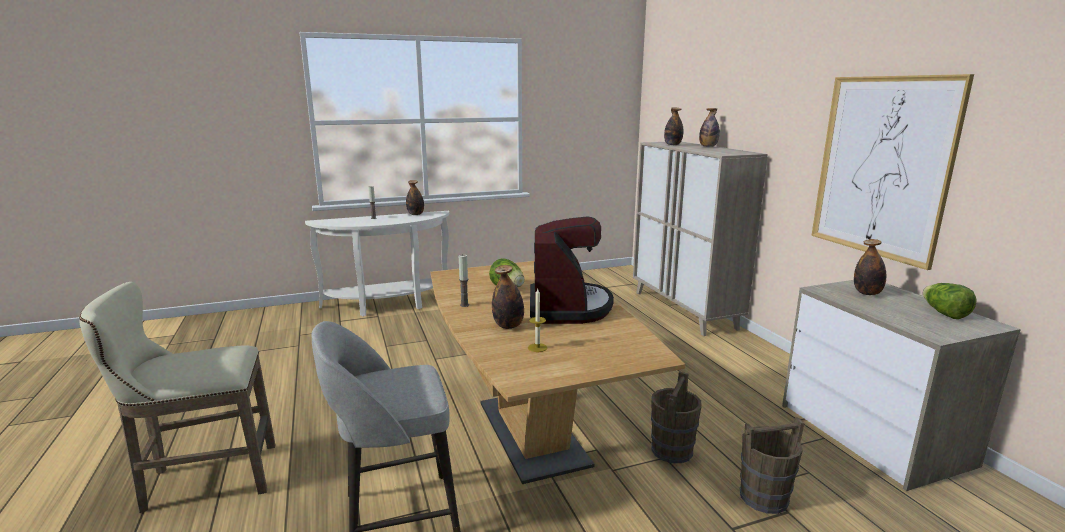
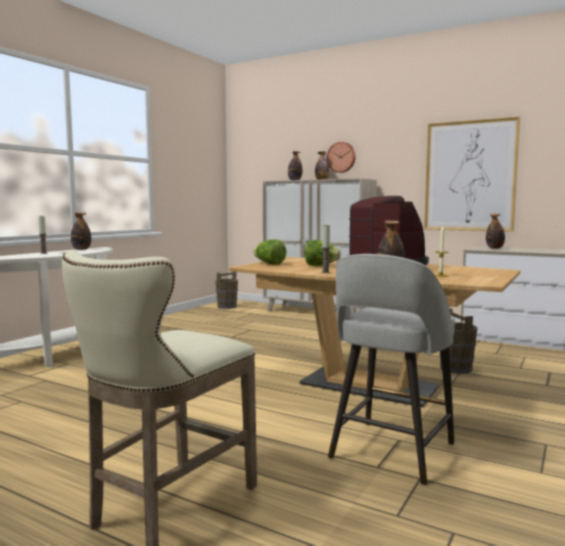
camera: 40 degrees left, 10 degrees down
brown bucket [740,417,805,514] -> brown bucket moved to [215,271,238,309]
lettuce [923,283,976,319] -> lettuce moved to [253,240,287,264]
none -> wall clock [326,142,356,173]

